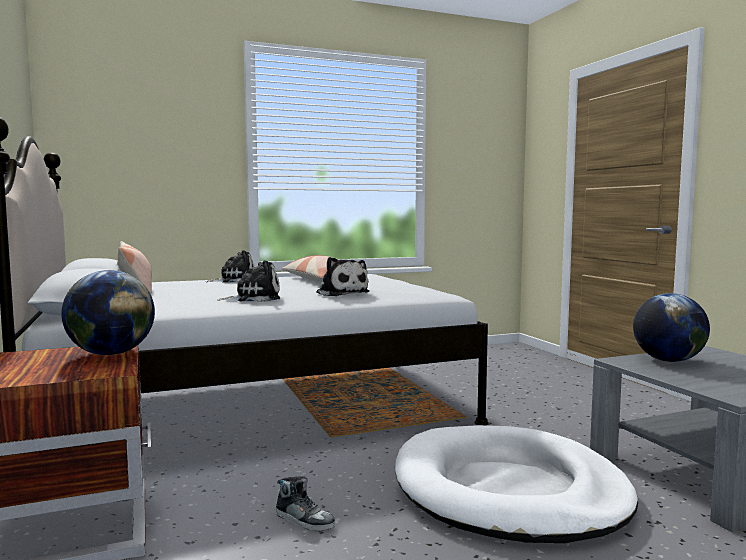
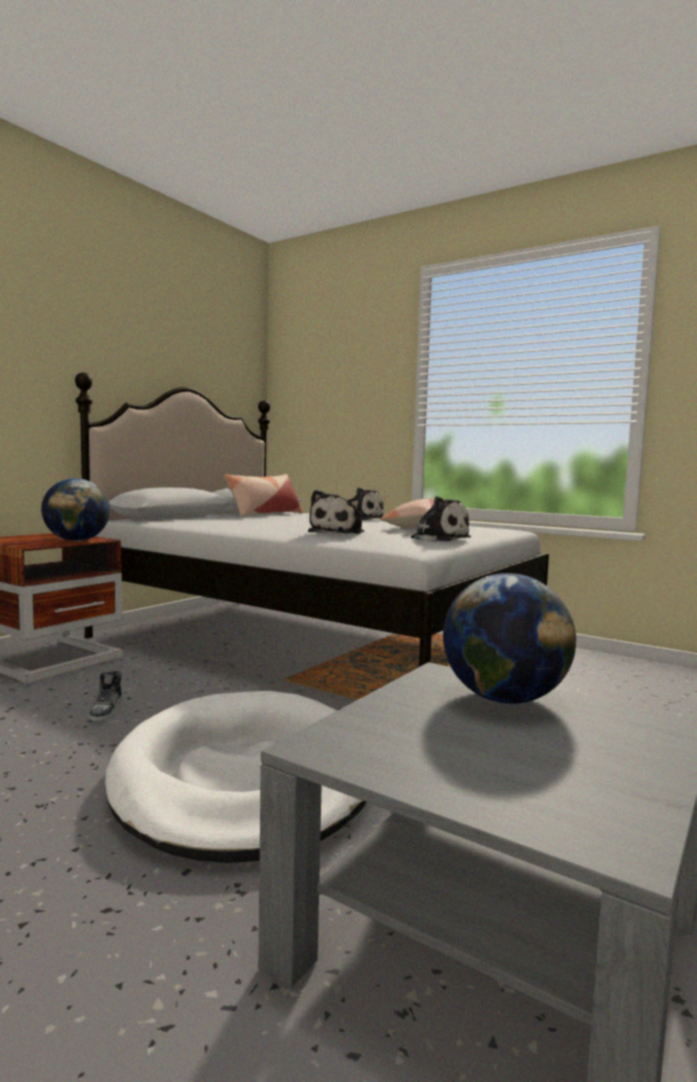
camera: 55 degrees right, 0 degrees up
plush toy [217,260,280,302] -> plush toy moved to [402,496,471,542]

